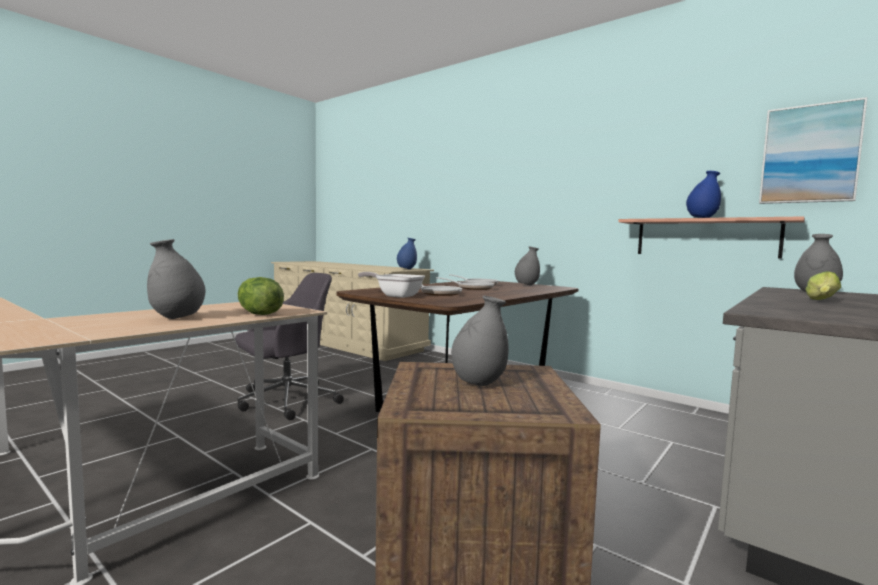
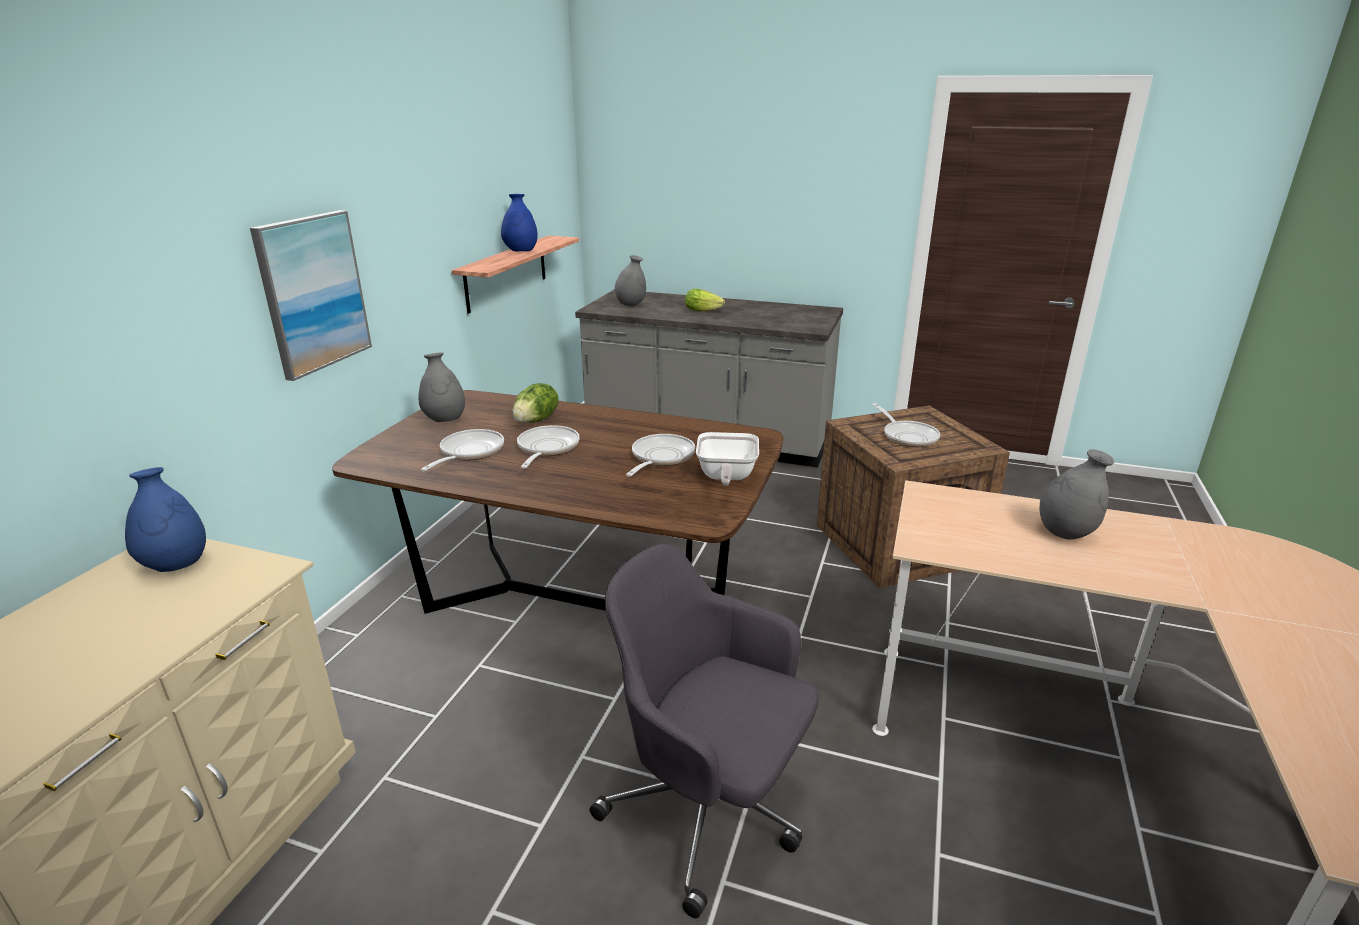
camera: 110 degrees left, 20 degrees up
lettuce [238,277,284,315] -> lettuce moved to [512,383,559,423]
grey vase [451,296,509,386] -> frying pan [872,403,940,447]
picture [759,97,868,204] -> picture moved to [250,210,372,381]

